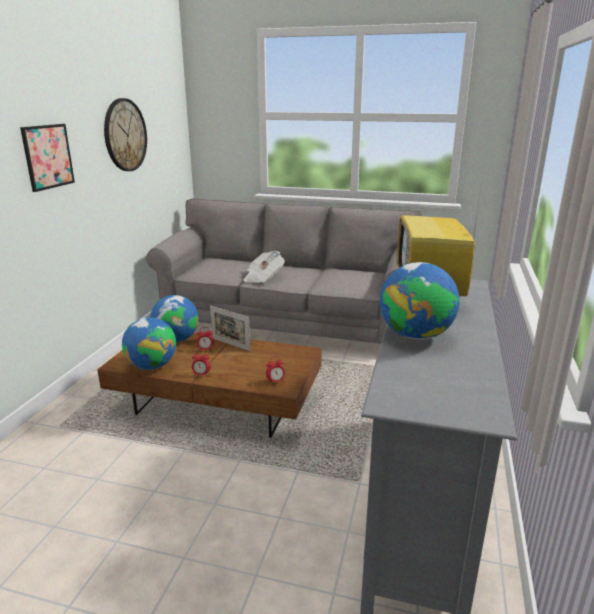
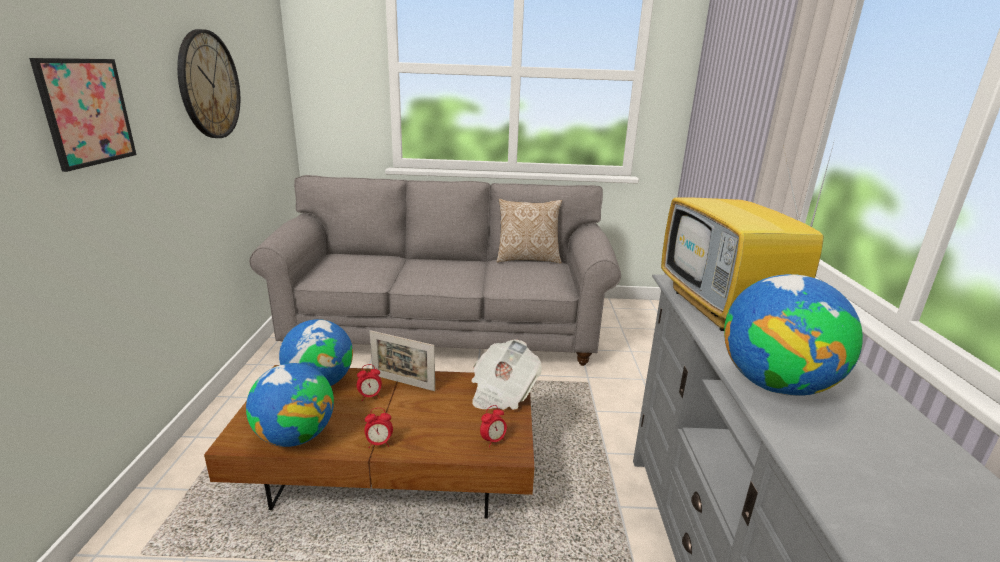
camera: 15 degrees left, 0 degrees up
newspaper [243,251,285,283] -> newspaper moved to [471,339,542,410]
none -> pillow [497,199,562,264]

